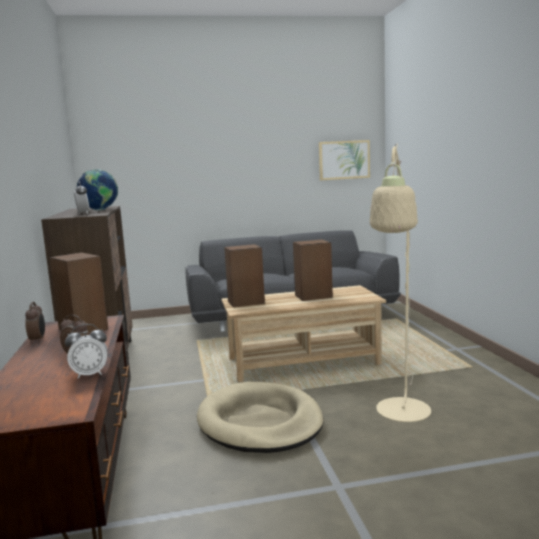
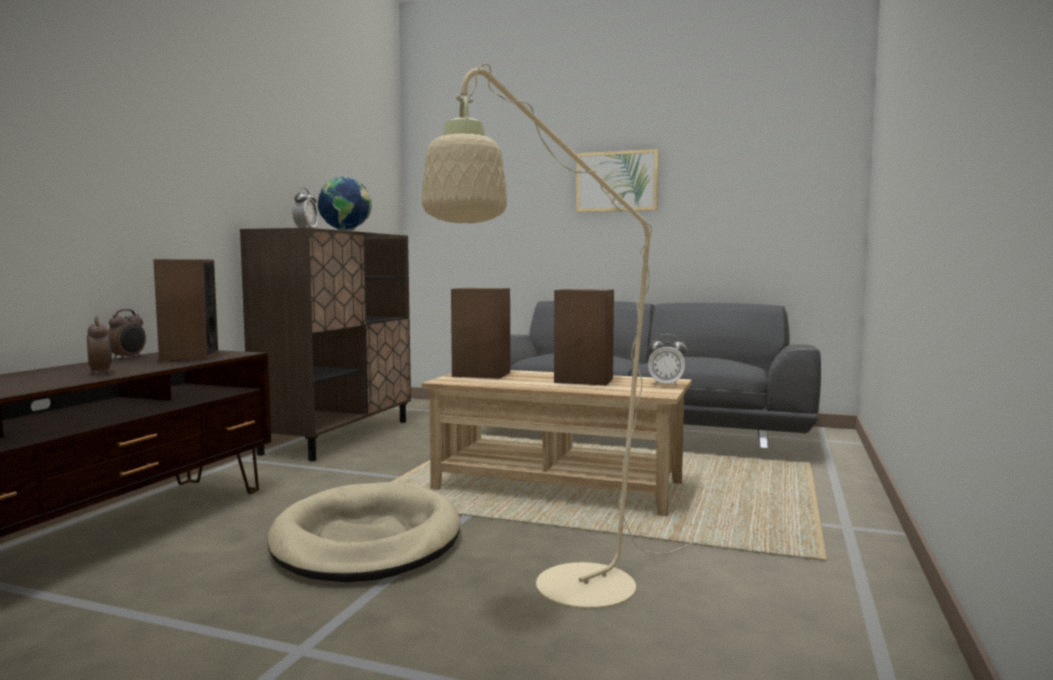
camera: 30 degrees right, 5 degrees down
alarm clock [65,324,108,379] -> alarm clock moved to [648,334,687,387]
picture [319,140,370,180] -> picture moved to [576,149,659,212]

